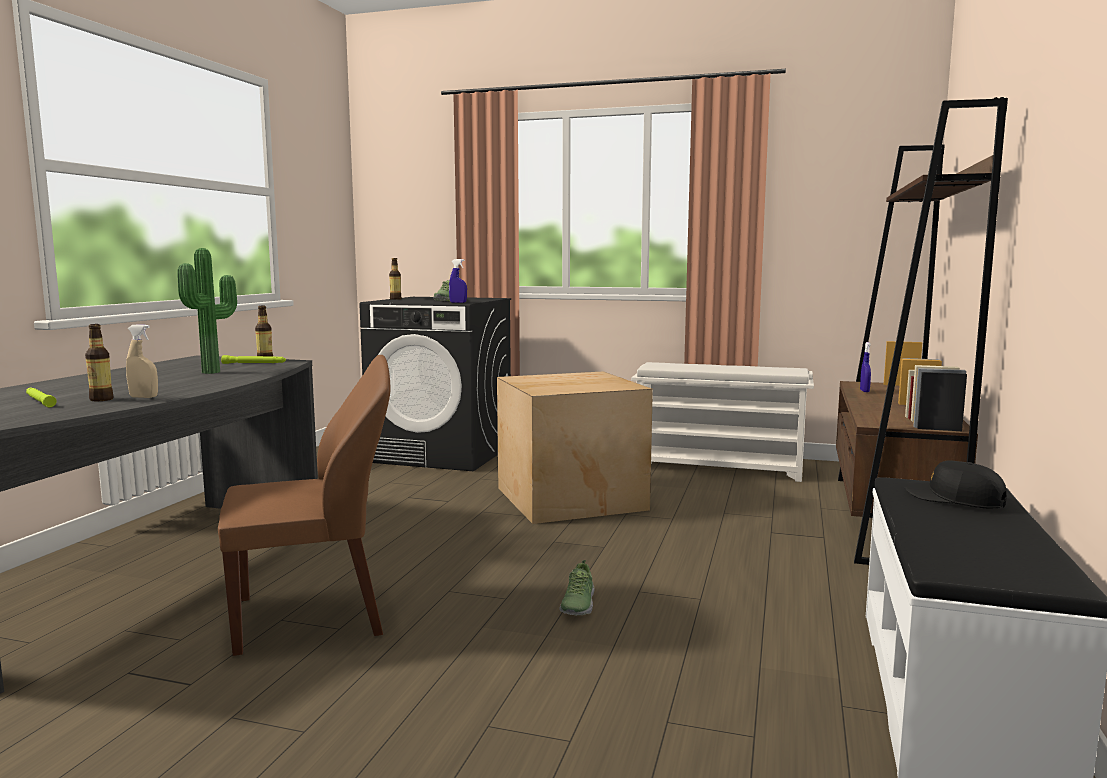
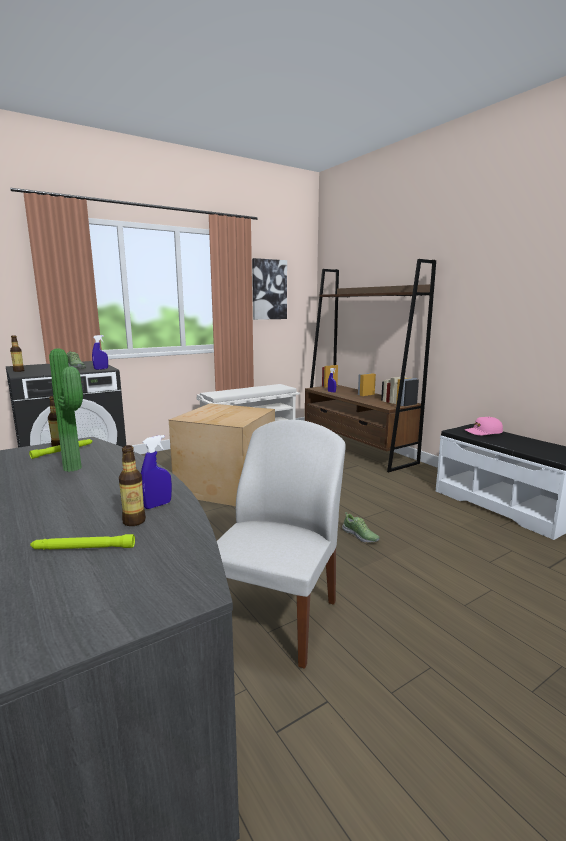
camera: 50 degrees left, 5 degrees up
beige spray bottle [126,324,158,398] -> blue spray bottle [141,435,172,509]
brown chair [218,355,391,656] -> white chair [217,420,346,669]
black cap [904,460,1006,508] -> pink cap [465,417,503,436]
none -> picture [252,258,287,320]

